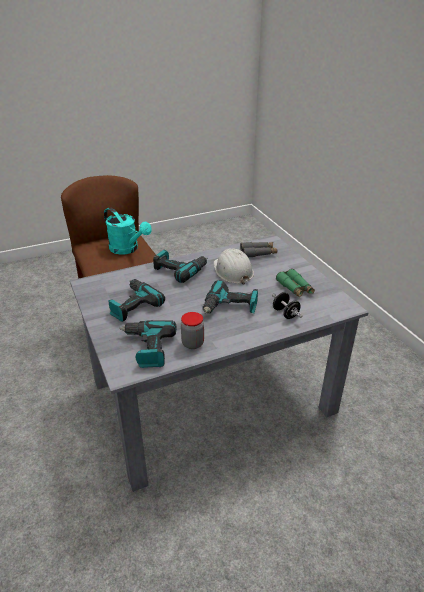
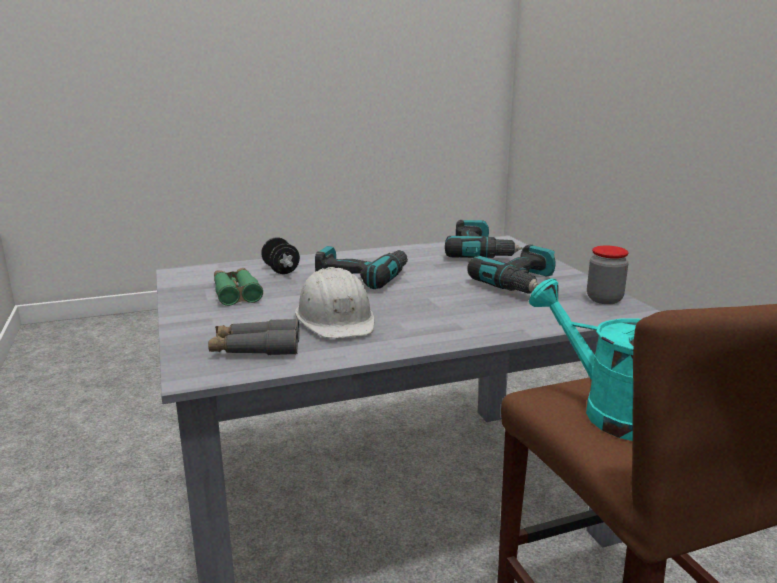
camera: 175 degrees left, 15 degrees down
power drill [153,250,207,283] -> none
jar [181,312,204,349] -> jar moved to [587,246,629,304]

